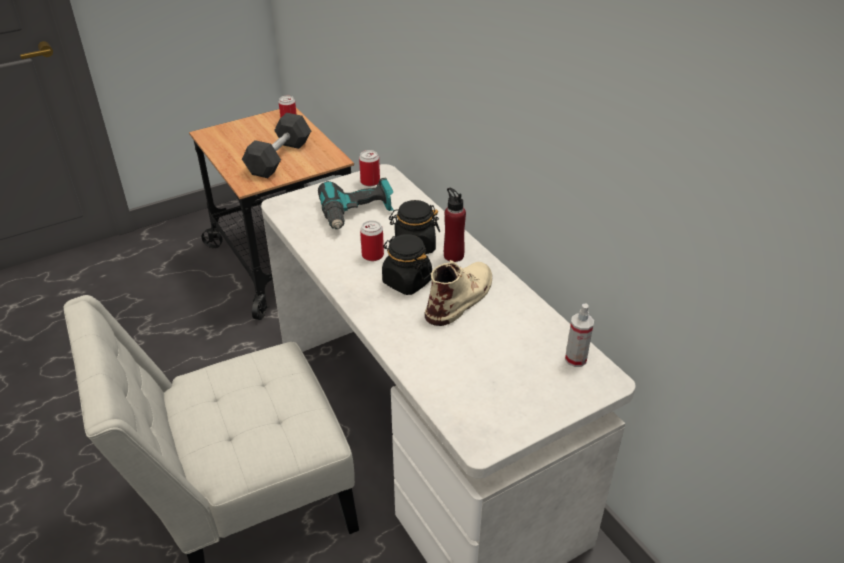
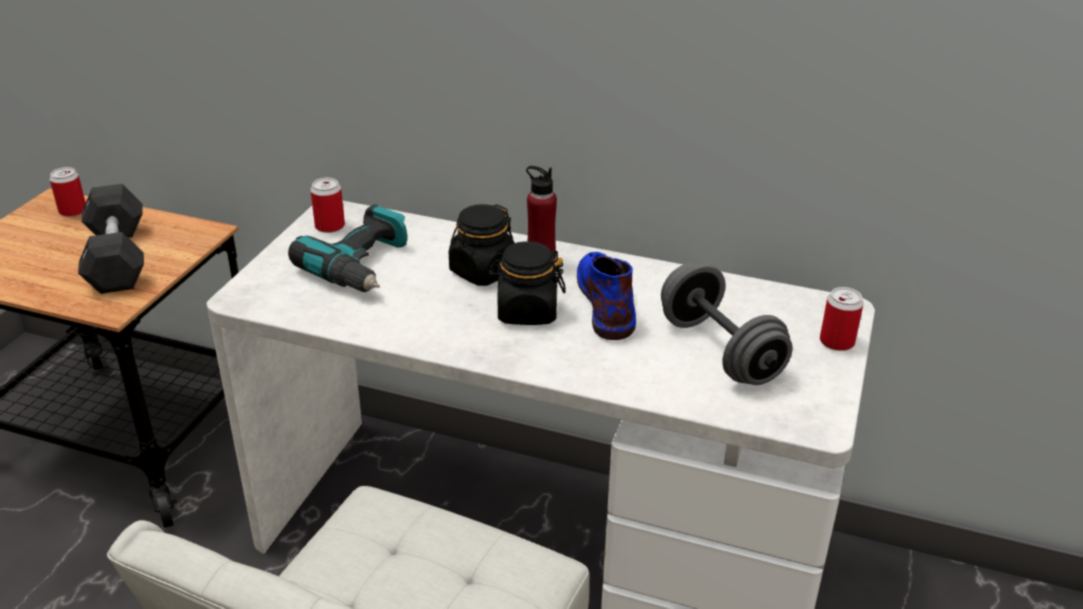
camera: 40 degrees left, 5 degrees down
can [360,220,384,261] -> can moved to [820,287,864,351]
beige boot [425,260,492,326] -> blue boot [577,252,636,340]
spray bottle [565,303,594,367] -> none
none -> grey dumbbell [661,263,793,385]

